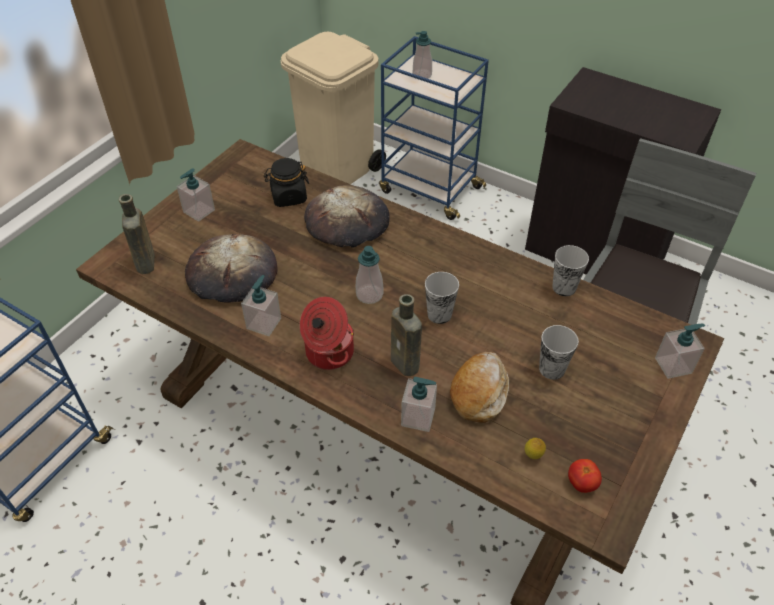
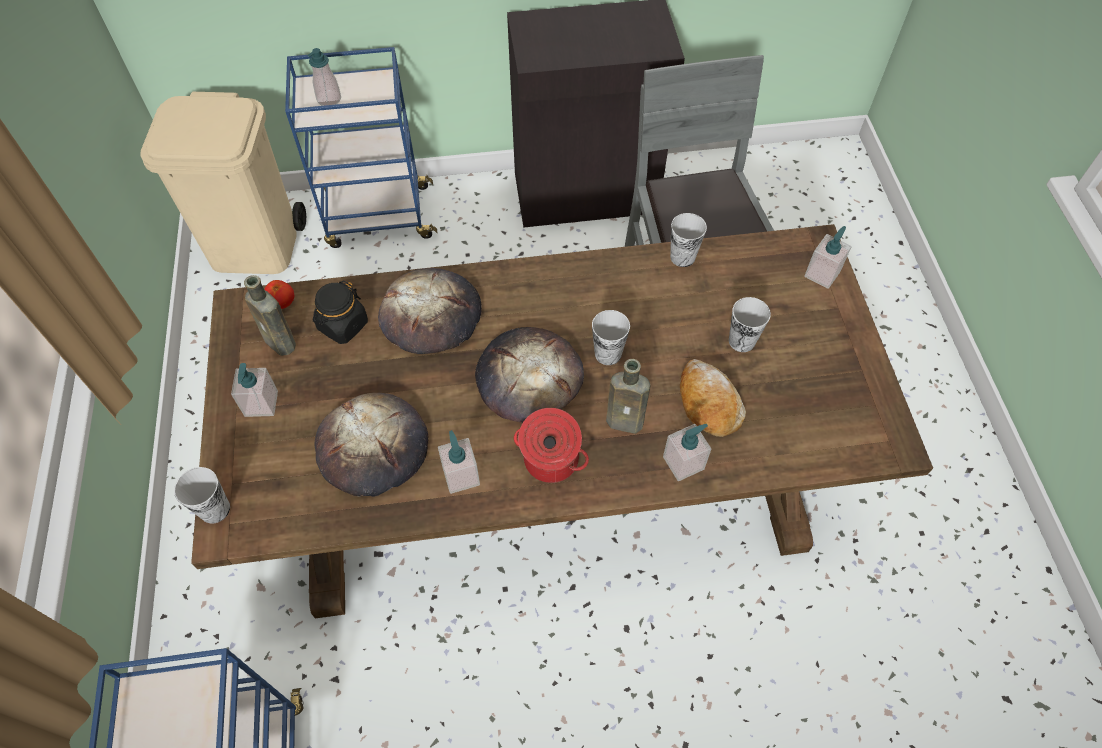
camera: 40 degrees left, 10 degrees up
brown bottle [119,194,155,274] -> brown bottle moved to [244,275,296,356]
soap dispenser [356,246,383,304] -> bread [475,327,584,423]
lemon [524,438,546,459] -> none
tomato [568,459,602,493] -> tomato moved to [264,280,294,309]
none -> cup [174,467,230,524]

